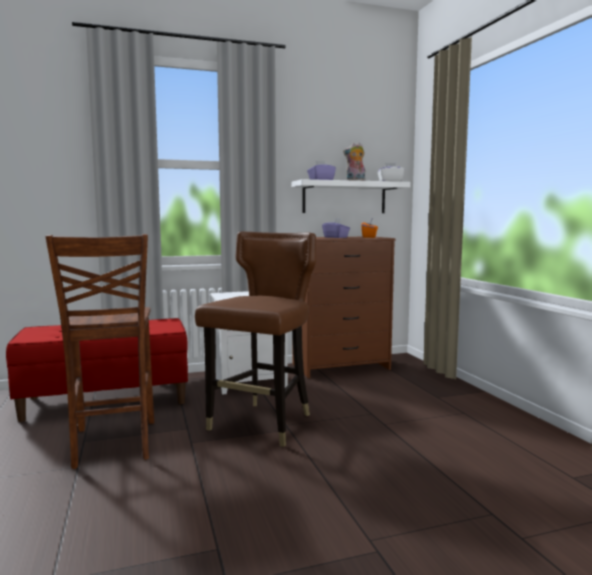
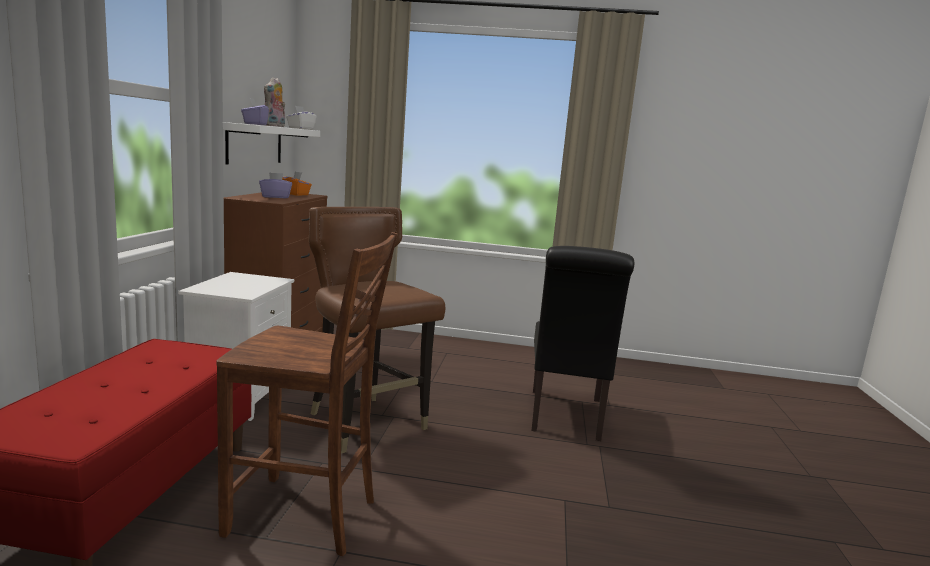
camera: 65 degrees left, 5 degrees up
none -> black chair [532,246,634,441]

